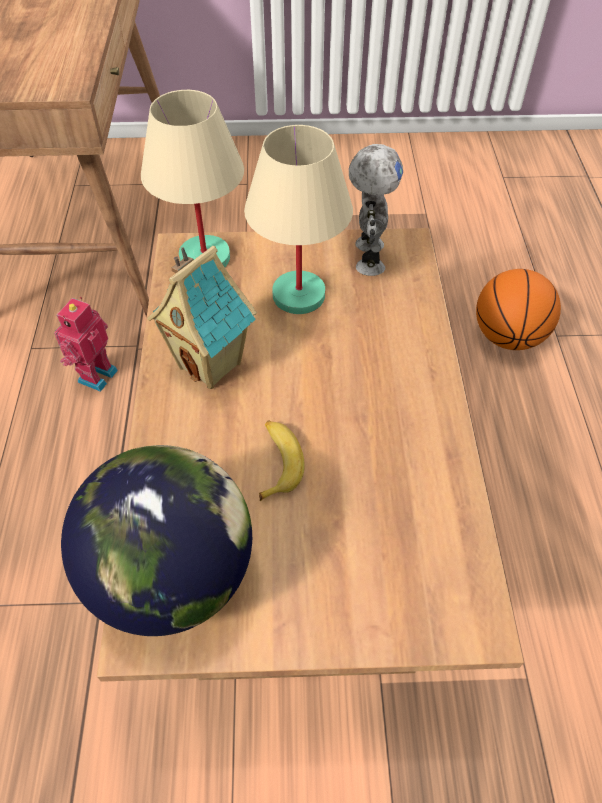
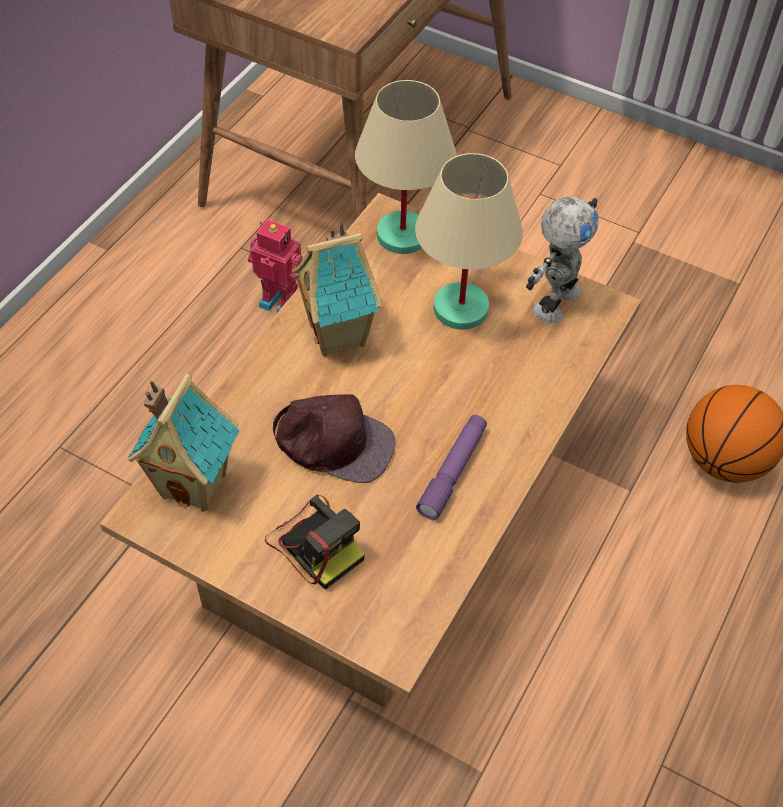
camera: 30 degrees right, 0 degrees up
toy robot [54,297,118,392] -> toy robot turned 60 degrees clockwise [248,219,303,314]
globe [61,445,252,636] -> toy house [128,374,240,512]
banana [259,420,305,501] -> brown cap [273,394,395,483]
none -> camera [265,494,365,590]
none -> purple flashlight [416,415,487,520]

